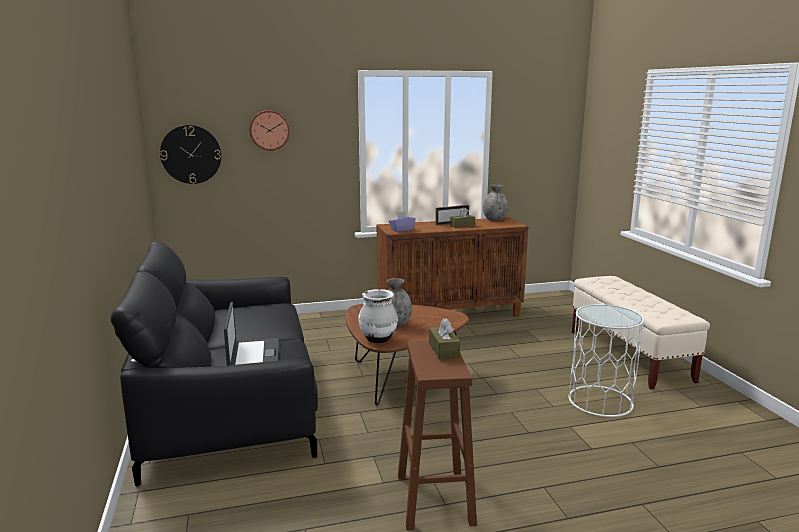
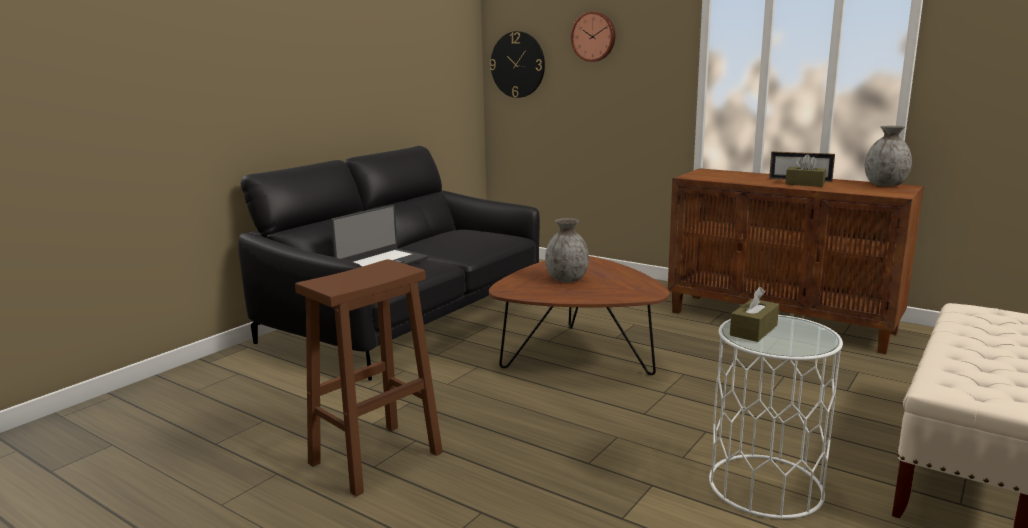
camera: 50 degrees right, 0 degrees up
white vase [359,289,398,343] -> none
purple tissue box [389,211,416,232] -> none
brown tissue box [429,318,460,359] -> brown tissue box moved to [730,287,779,342]

